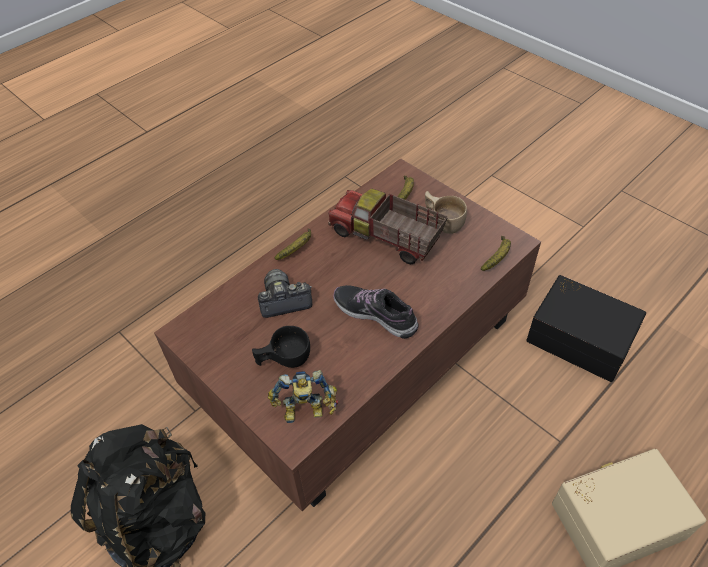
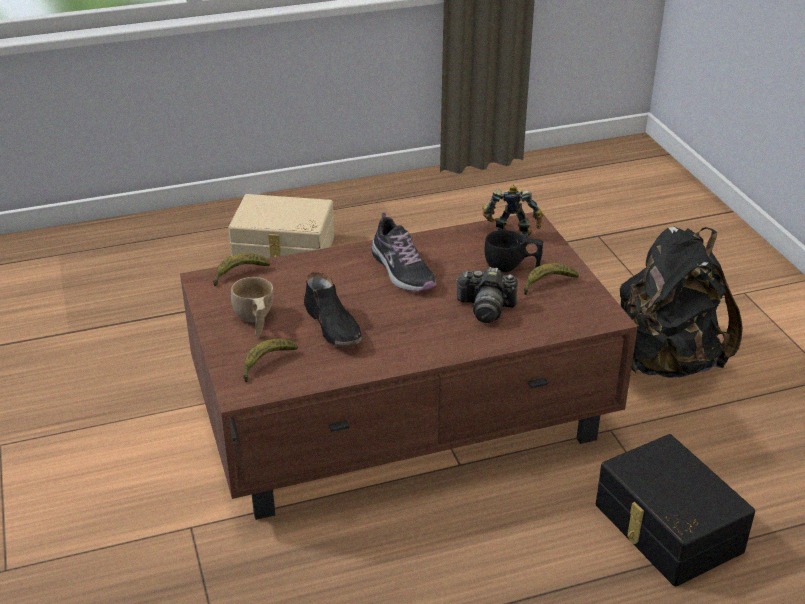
camera: 155 degrees left, 15 degrees down
banana [275,229,312,260] -> banana moved to [524,263,579,295]
toy truck [328,189,448,264] -> black shoe [304,272,363,347]
black storage box [526,275,646,382] -> black storage box moved to [596,434,755,586]

